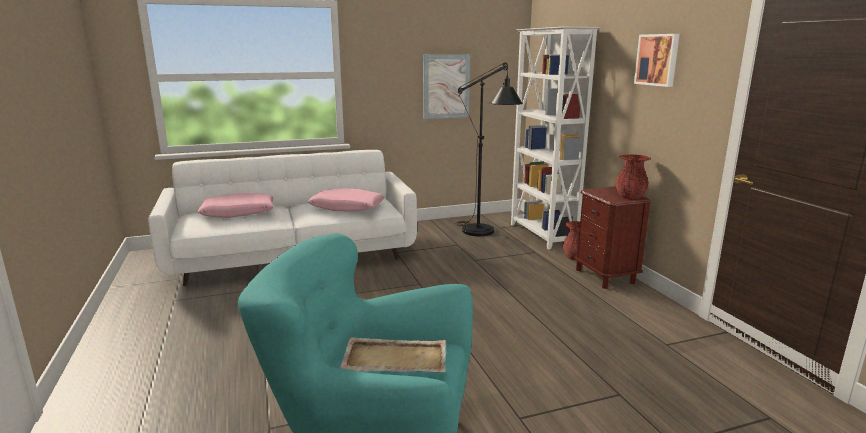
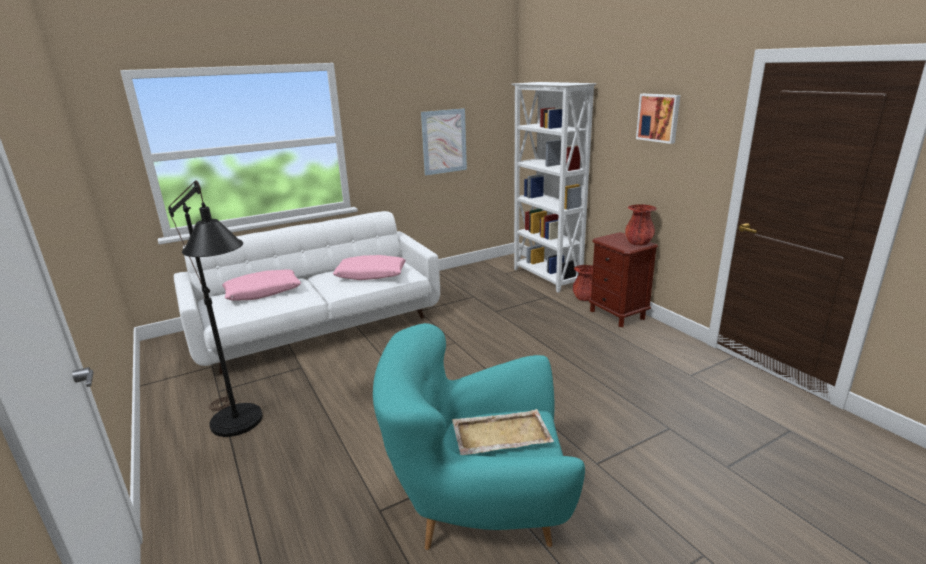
camera: 10 degrees left, 5 degrees up
black floor lamp [455,62,523,236] -> black floor lamp moved to [168,180,263,437]

